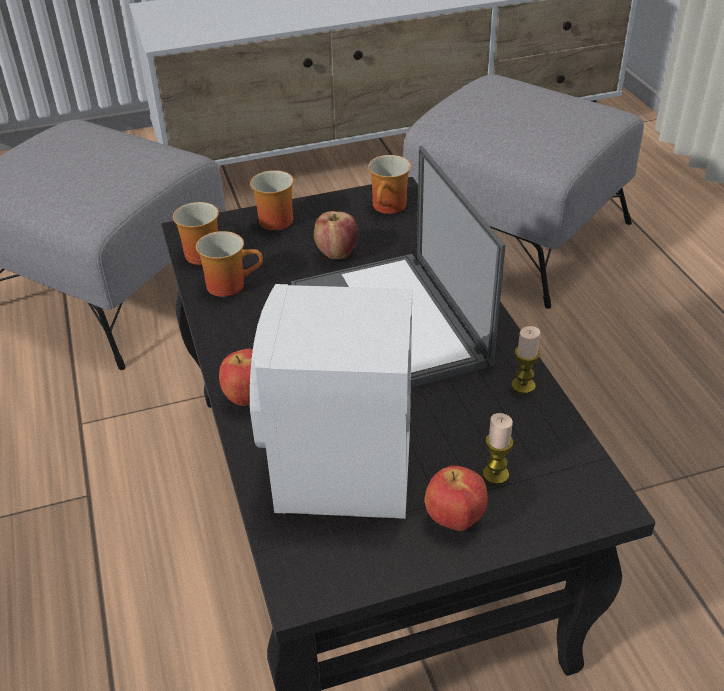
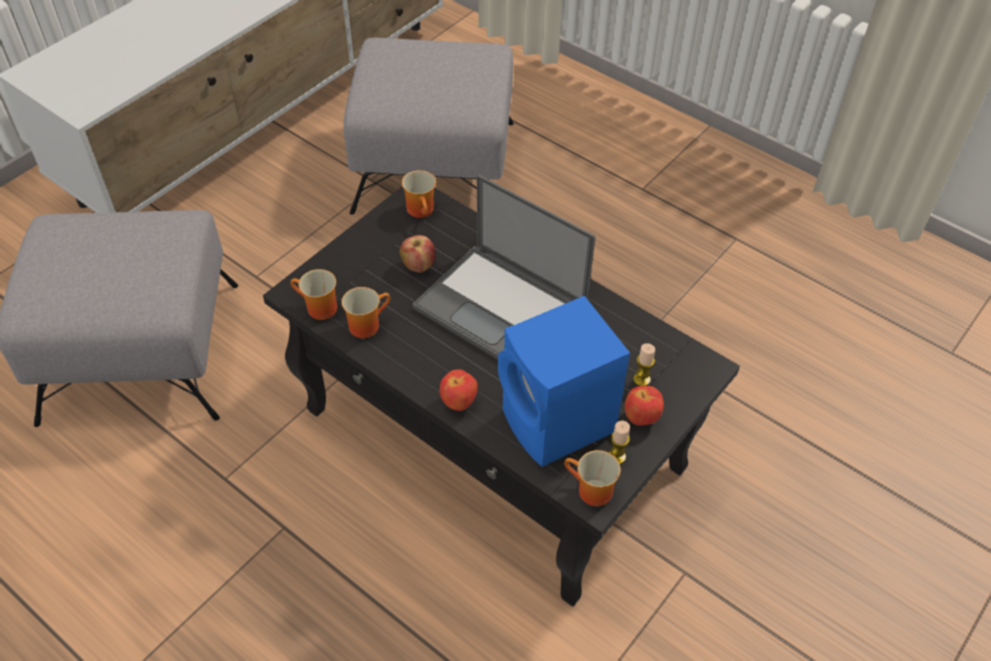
camera: 35 degrees left, 10 degrees up
mug [250,170,294,230] -> mug moved to [564,450,621,506]
white speaker [250,284,412,519] -> blue speaker [498,296,630,467]
candle [511,326,540,394] -> candle moved to [609,421,630,464]

